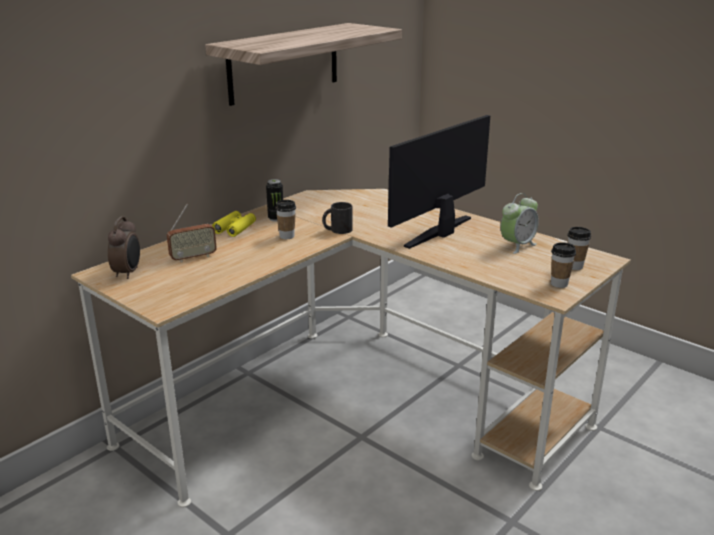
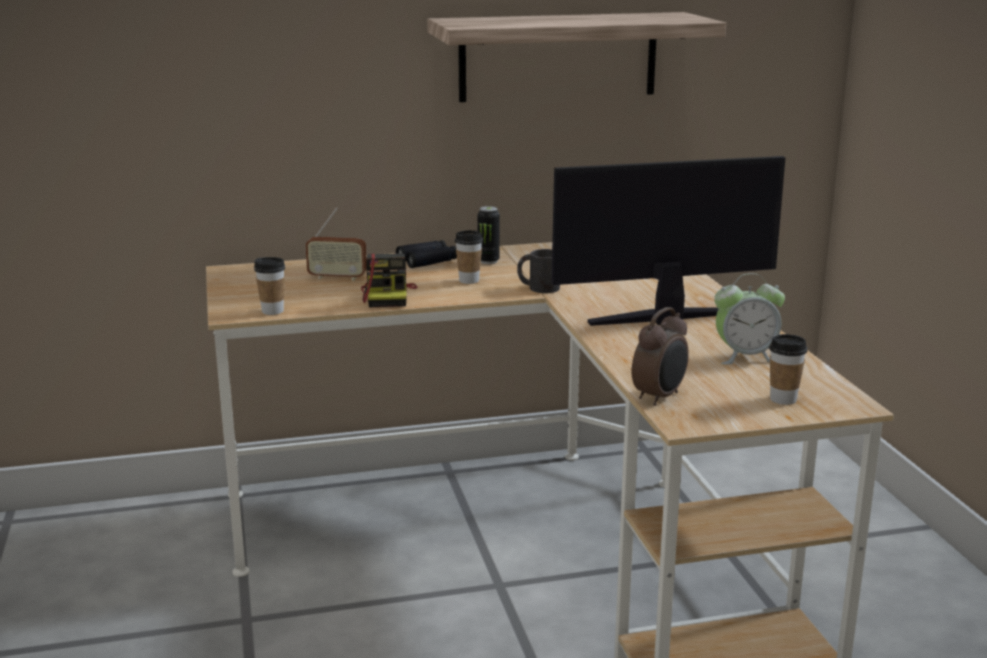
camera: 35 degrees right, 5 degrees down
alarm clock [108,216,140,279] -> alarm clock moved to [632,307,689,406]
yellow binoculars [212,211,256,237] -> black binoculars [396,240,457,268]
cup [551,242,576,288] -> cup moved to [254,257,285,315]
none -> camera [361,253,417,307]

